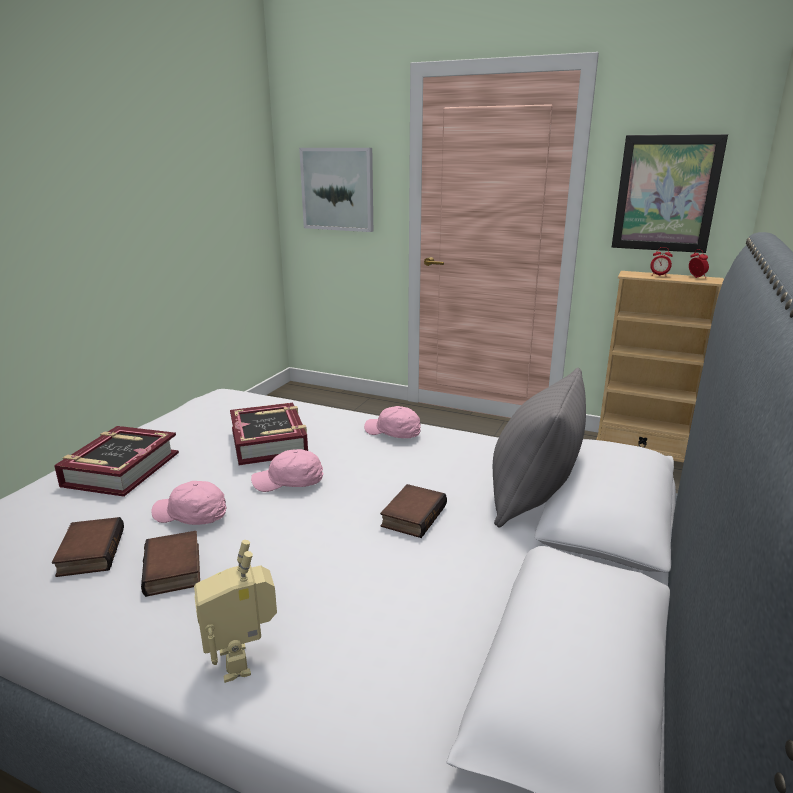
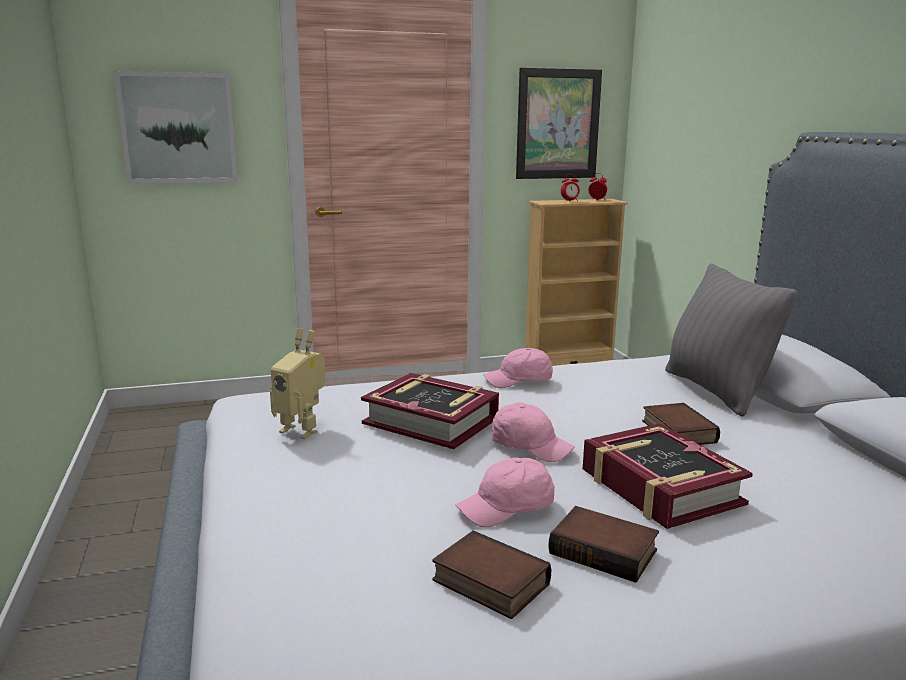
camera: 40 degrees left, 5 degrees down
book [54,426,179,497] -> book moved to [583,423,753,529]
toy robot [194,540,277,683] -> toy robot moved to [270,328,326,439]
pink cap [251,449,323,492] -> pink cap turned 105 degrees counterclockwise [492,402,575,462]

